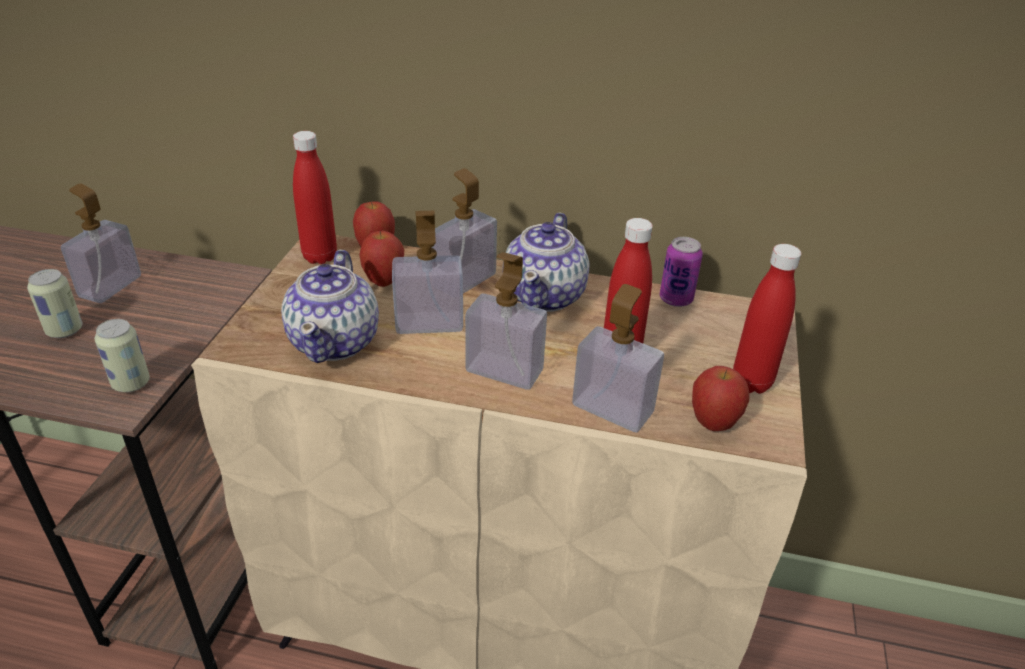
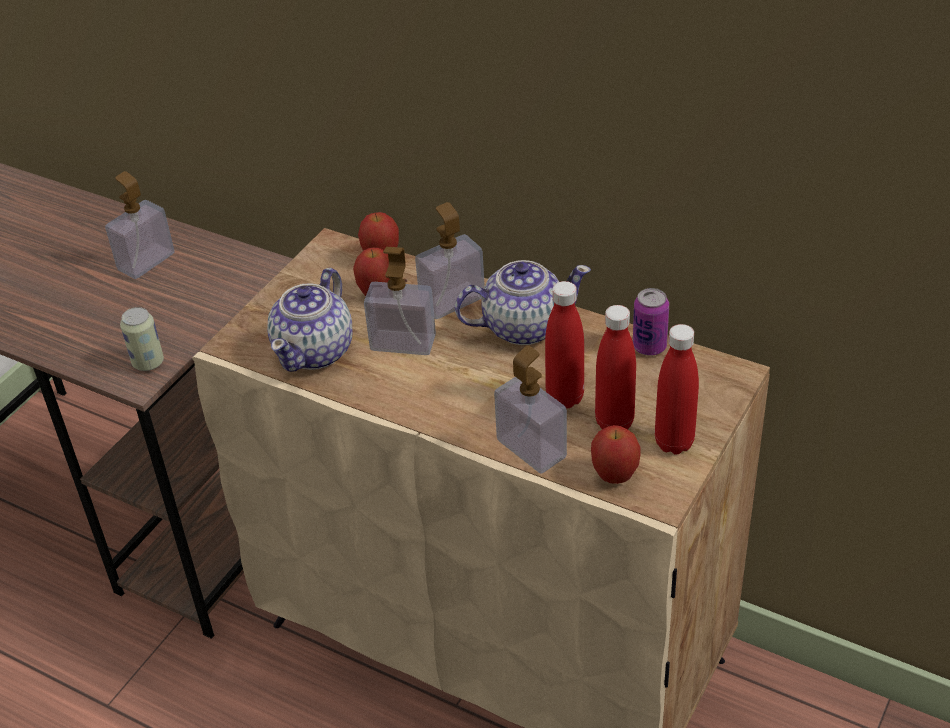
camera: 20 degrees right, 5 degrees up
can [27,269,83,338] -> none
red bottle [293,131,337,264] -> red bottle moved to [595,305,636,429]
soap dispenser [465,252,547,390] -> none
teapot [503,212,589,312] -> teapot turned 135 degrees counterclockwise [455,260,591,345]

